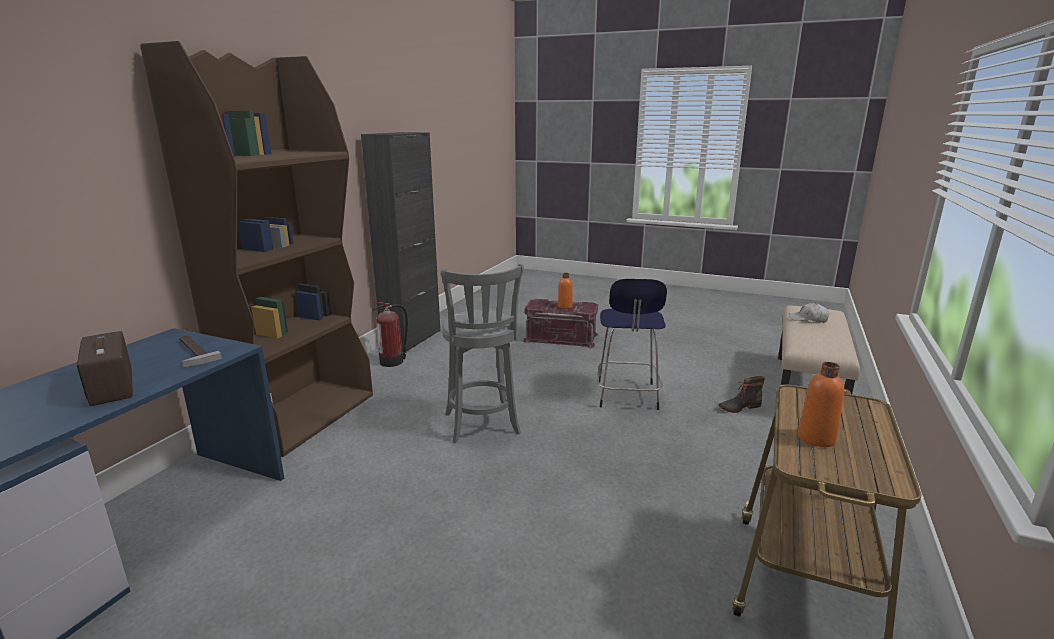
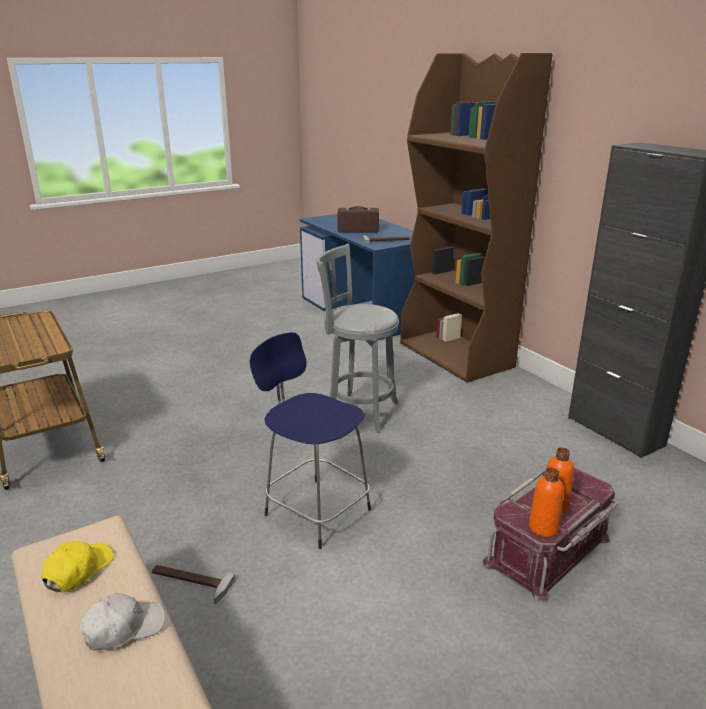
camera: 125 degrees right, 5 degrees up
fire extinguisher [372,302,408,367] -> none
boot [719,376,765,413] -> hammer [152,565,235,604]
orange bottle [798,362,845,447] -> orange bottle moved to [529,467,564,537]
none -> yellow cap [42,541,114,593]

